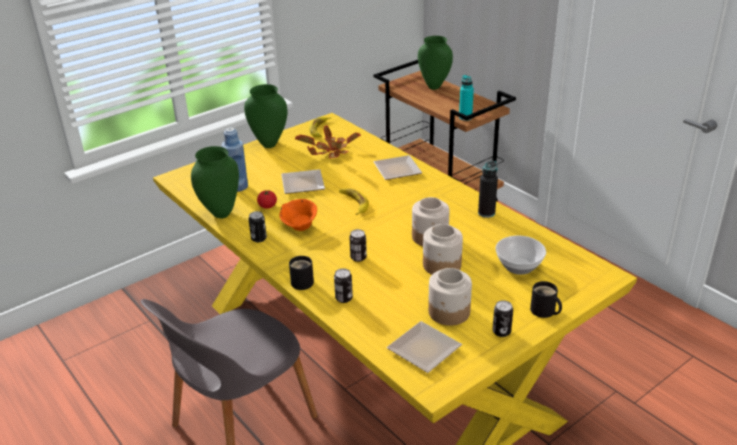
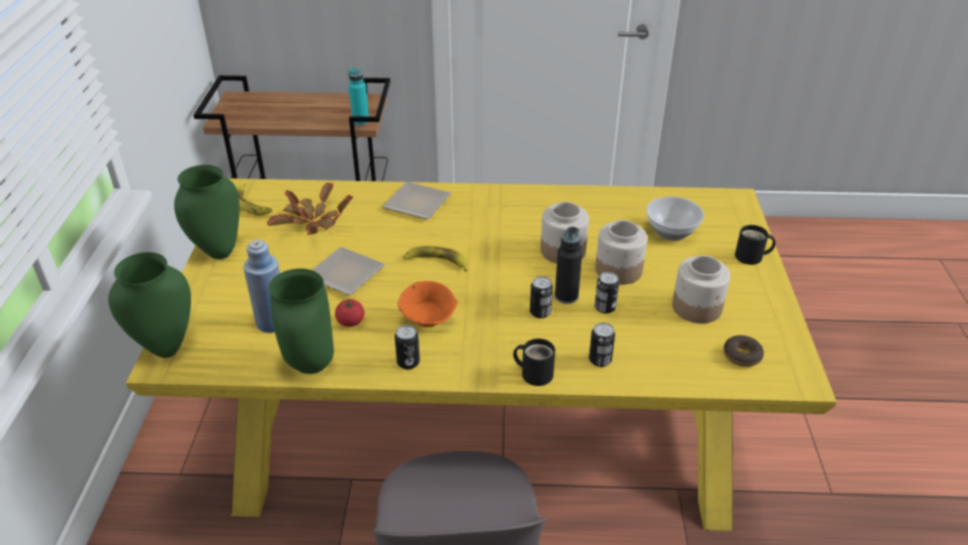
camera: 50 degrees left, 5 degrees up
plate [387,321,462,373] -> donut [724,335,764,367]
green vase [418,36,453,90] -> green vase moved to [108,252,191,358]
black bottle [478,161,498,218] -> black bottle moved to [555,226,582,304]
can [492,300,513,337] -> can moved to [595,272,619,314]

